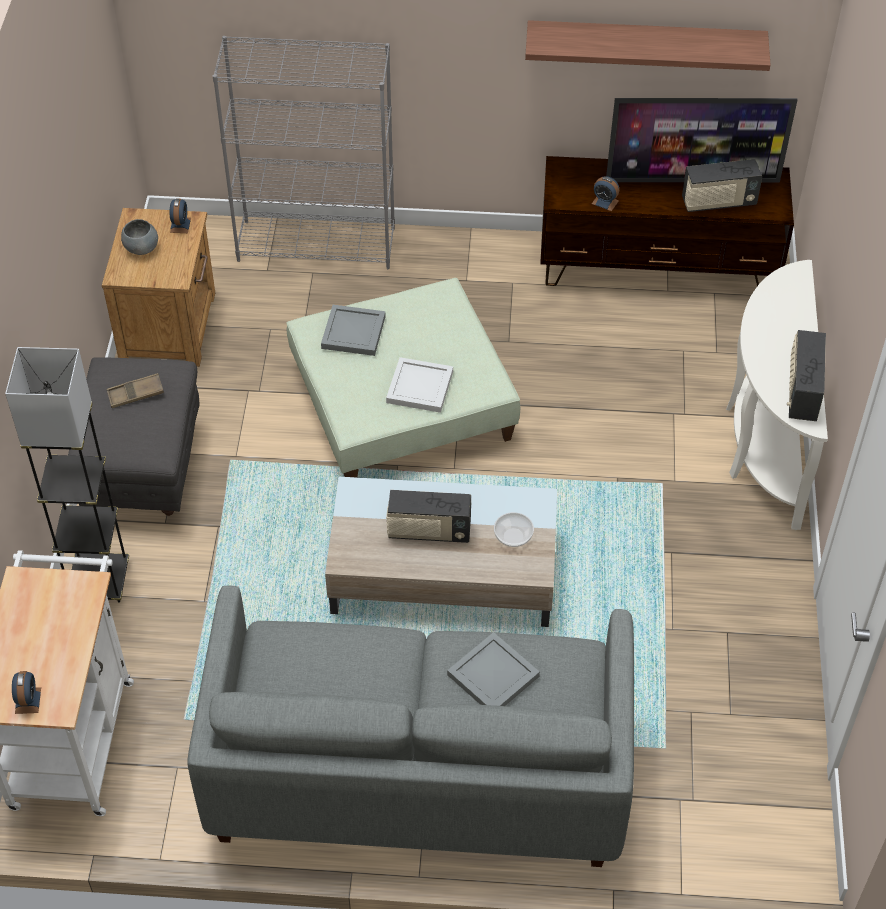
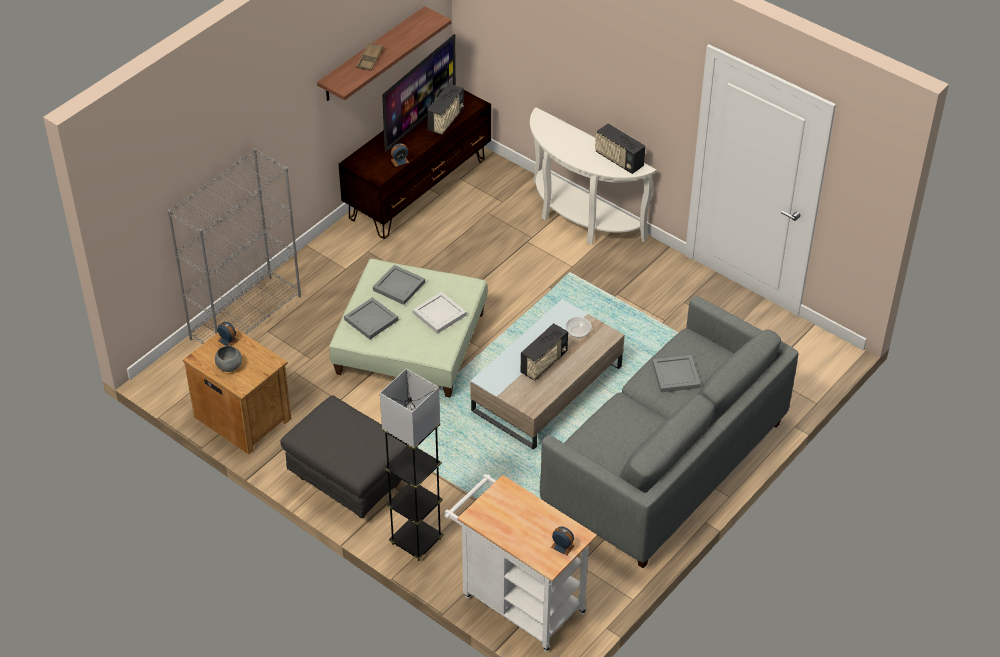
camera: 55 degrees left, 5 degrees down
brown tray [106,373,164,408] -> brown tray moved to [357,43,383,71]
none -> grey tray [373,265,425,305]

